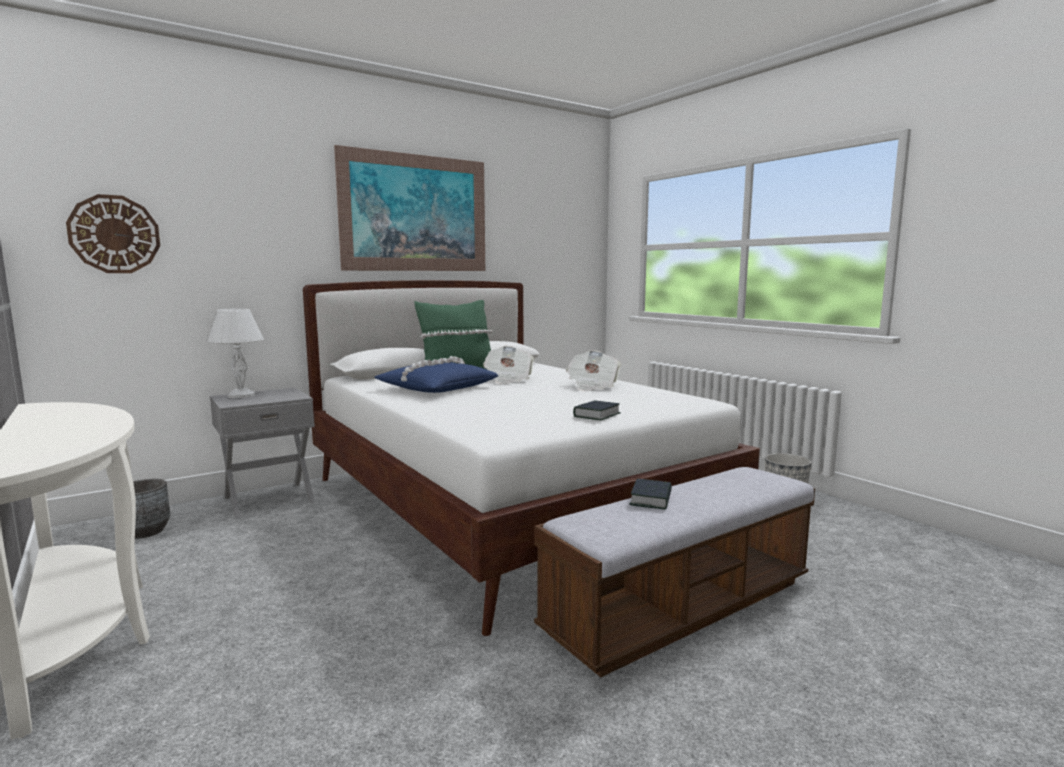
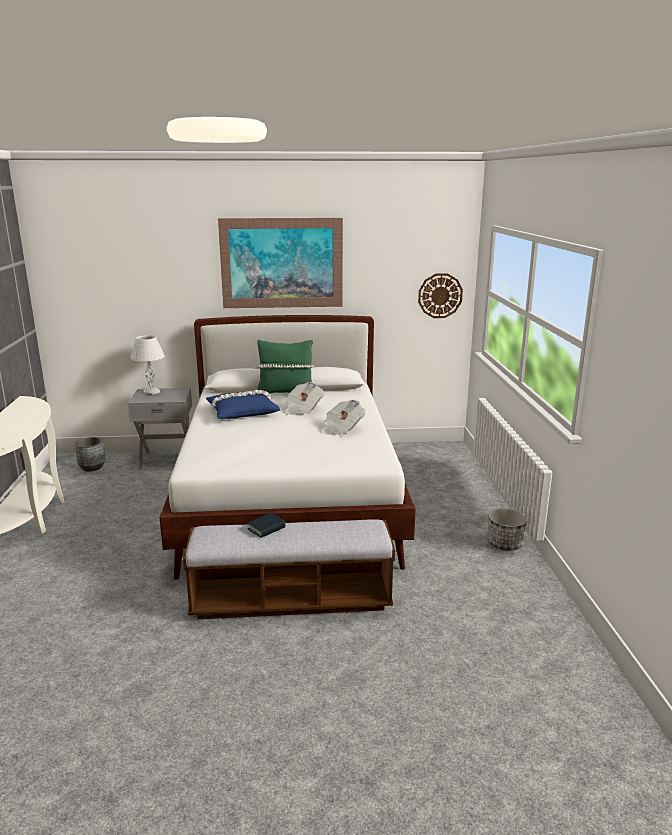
camera: 30 degrees right, 10 degrees up
wall clock [66,194,160,273] -> wall clock moved to [418,273,463,318]
book [573,400,620,420] -> none

